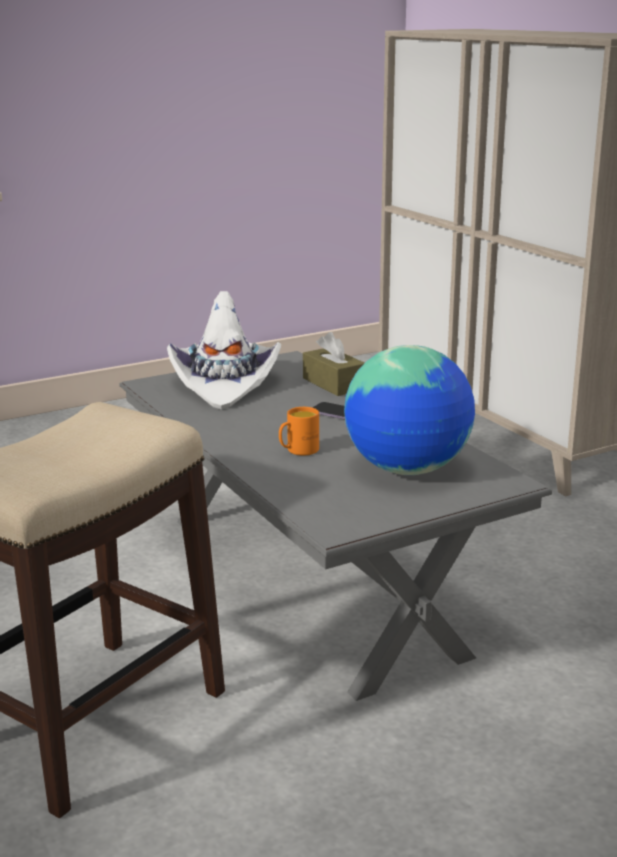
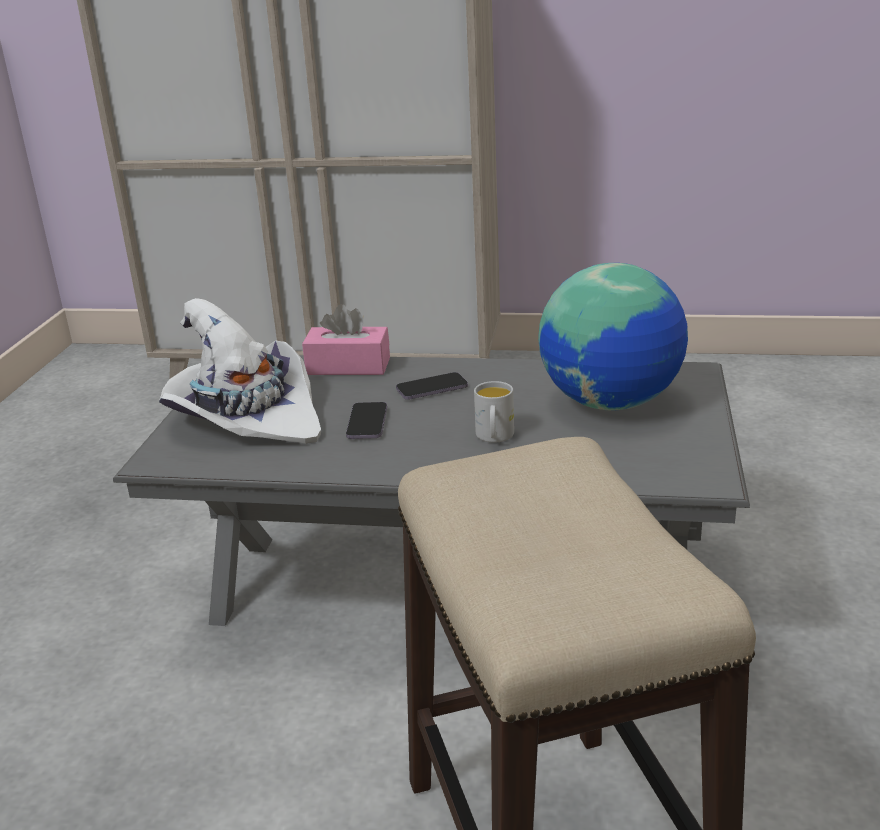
camera: 50 degrees left, 5 degrees up
orange mug [279,407,319,456] -> white mug [474,381,514,443]
brown tissue box [303,332,364,396] -> pink tissue box [302,304,390,375]
none -> phone [346,402,387,439]

